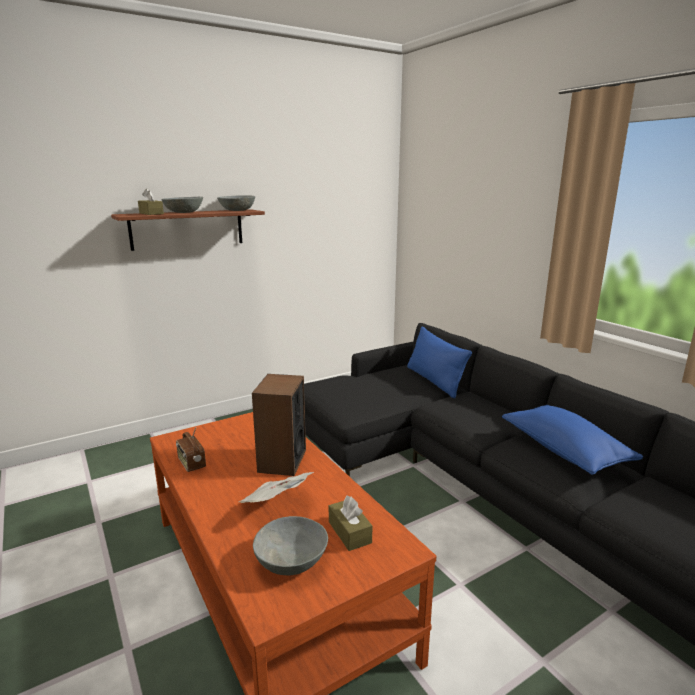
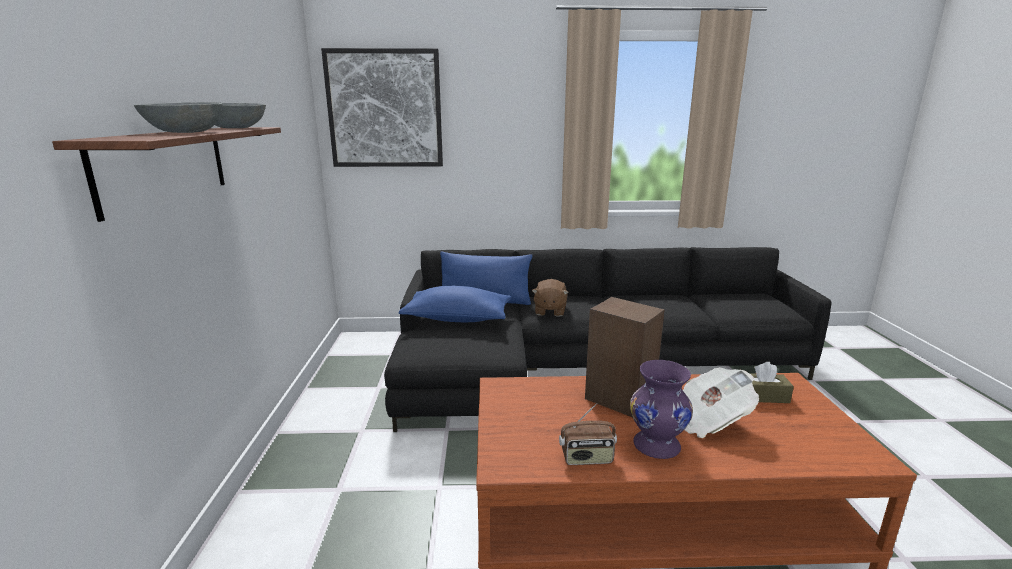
camera: 60 degrees left, 0 degrees up
brown tissue box [138,189,164,215] -> none
grey bowl [253,516,328,575] -> none
blue pillow [502,405,643,475] -> blue pillow moved to [399,285,511,322]
none -> picture [321,48,443,167]
none -> brown plush toy [532,279,569,317]
none -> purple vase [630,360,693,459]

